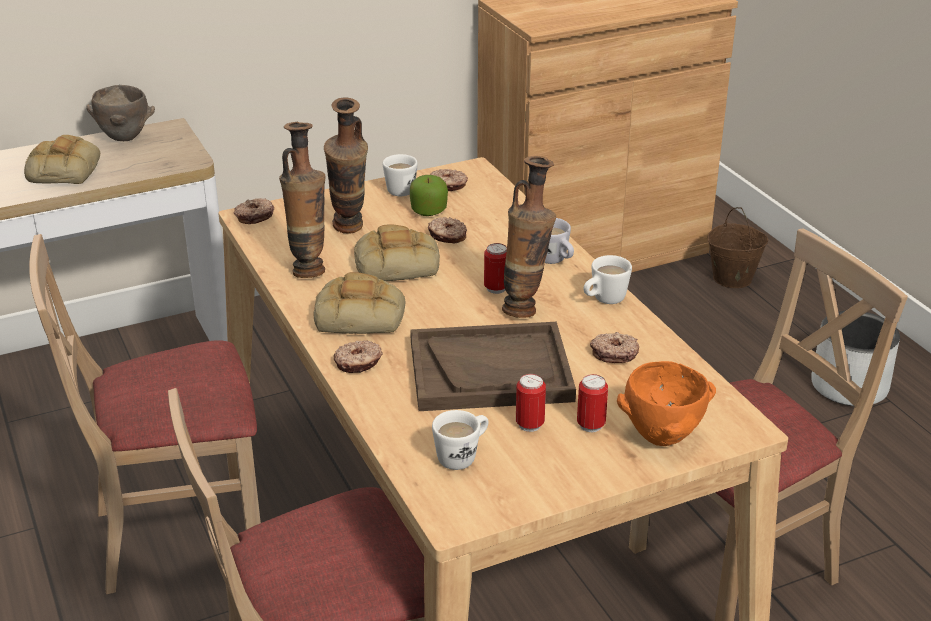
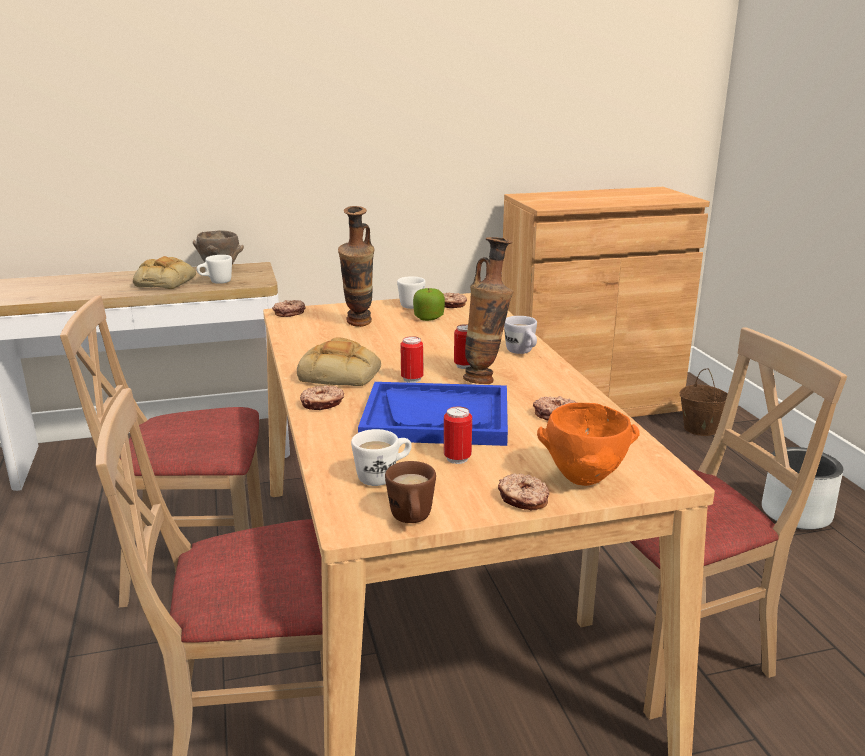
camera: 10 degrees right, 10 degrees down
vase [279,122,326,278] -> none
bread [354,225,440,281] -> none
brown tray [410,322,576,411] -> blue tray [358,382,508,446]
donut [428,217,467,244] -> donut moved to [498,473,549,511]
can [577,374,608,432] -> can moved to [401,336,423,383]
white mug [584,255,632,304] -> white mug moved to [197,255,232,284]
none -> brown mug [385,461,436,523]

